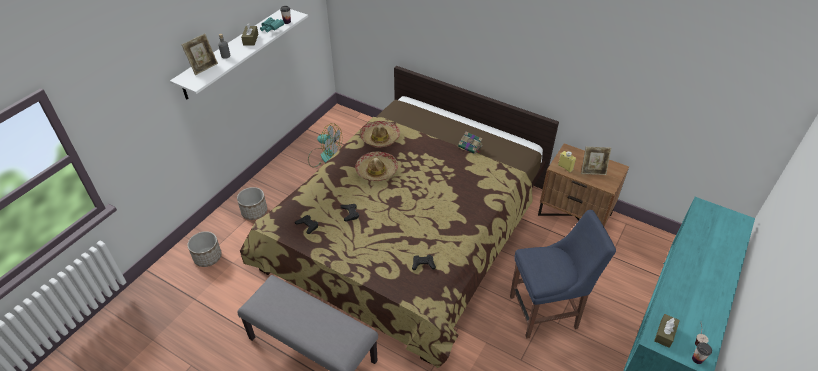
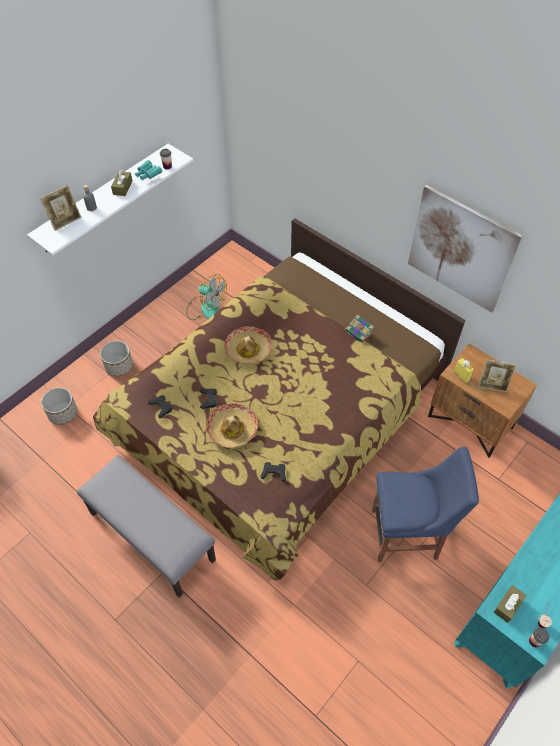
camera: 10 degrees right, 10 degrees up
hat [360,121,400,148] -> hat moved to [206,403,258,448]
none -> picture [408,185,523,313]

